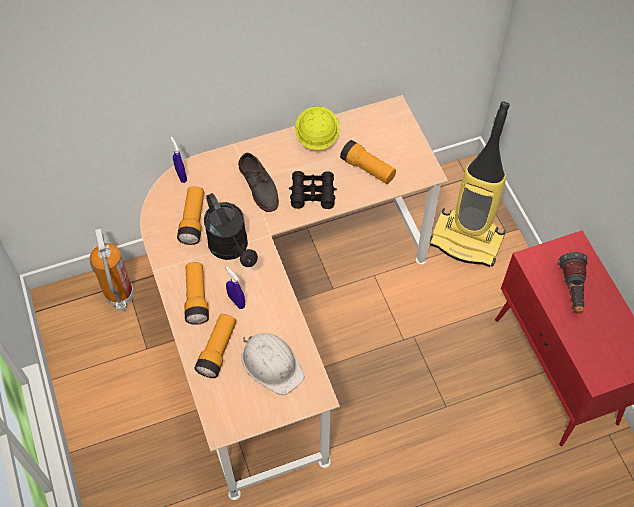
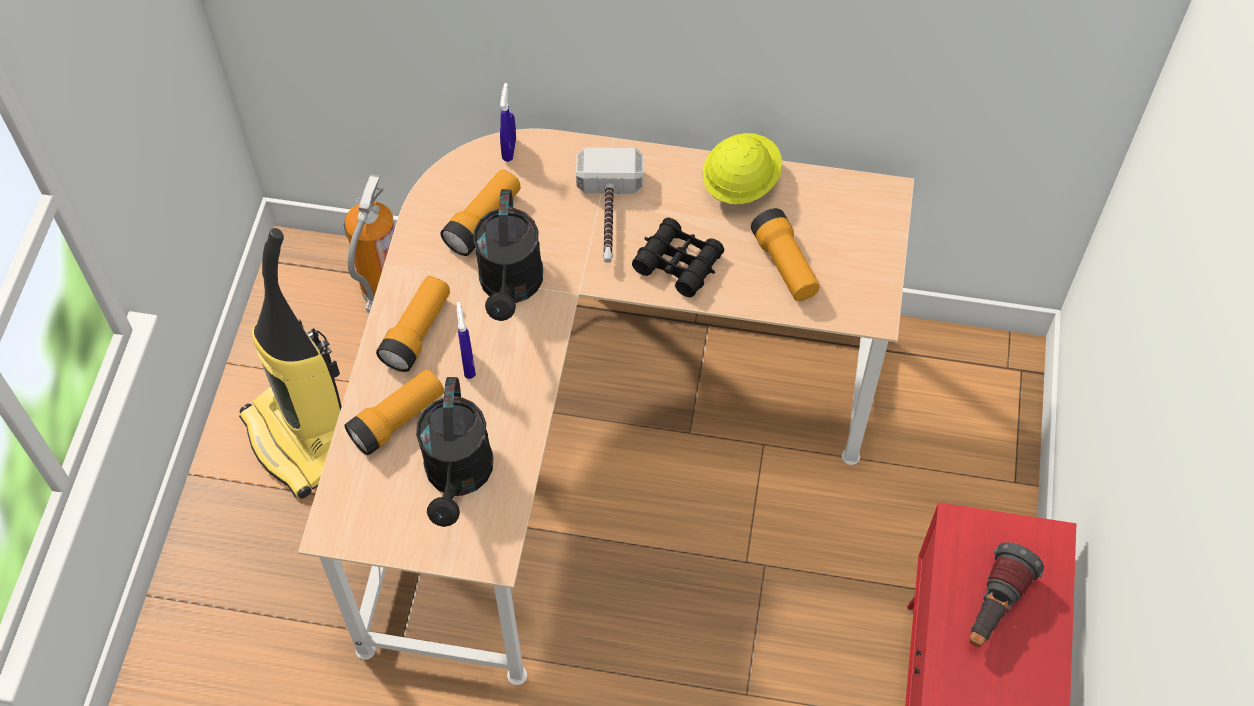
camera: 30 degrees right, 0 degrees up
grey shoe [238,153,279,212] -> hammer [576,147,643,263]
white hard hat [241,333,304,395] -> black watering can [416,377,494,527]
vacuum cleaner [430,101,510,267] -> vacuum cleaner moved to [239,228,342,499]

